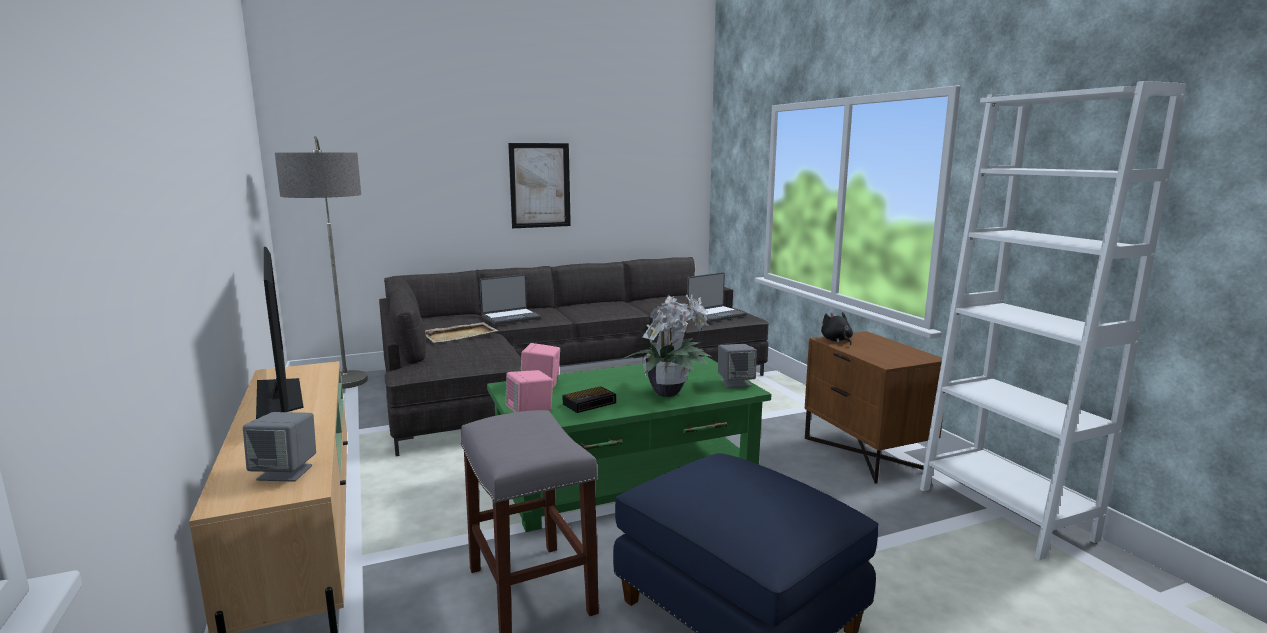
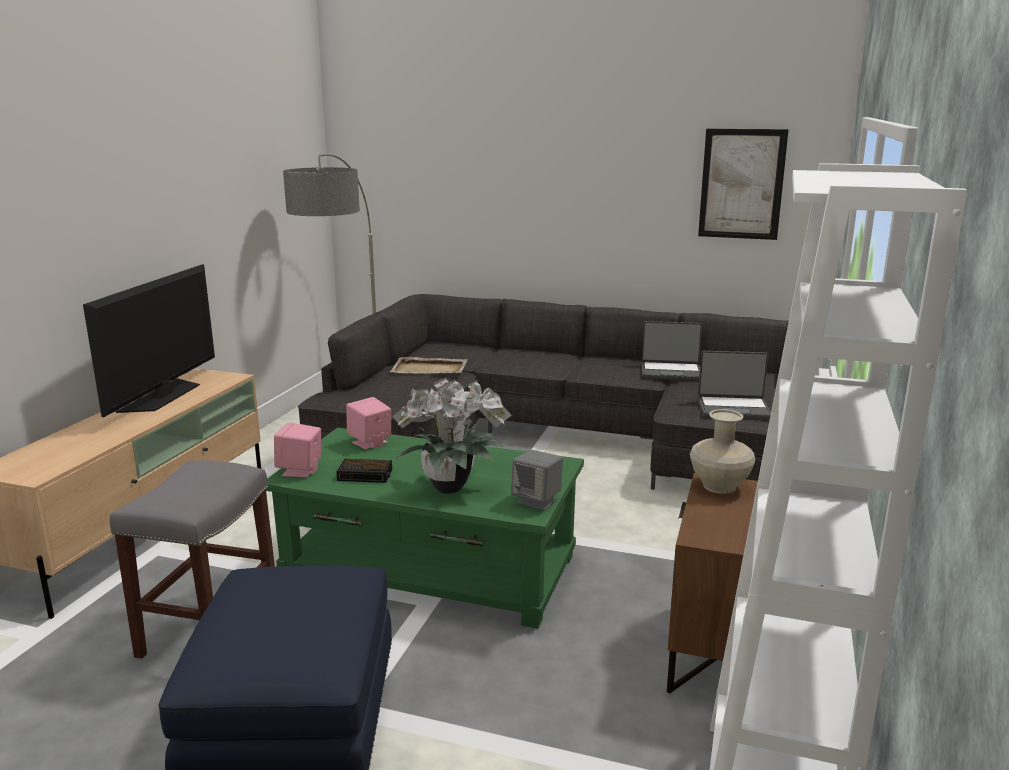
camera: 40 degrees right, 5 degrees up
grey speaker [243,412,316,481] -> none
laptop [480,274,541,325] -> laptop moved to [642,321,702,380]
picture [508,143,571,228] -> picture moved to [698,129,789,240]
black plush toy [821,312,853,345] -> beige vase [690,409,755,494]

